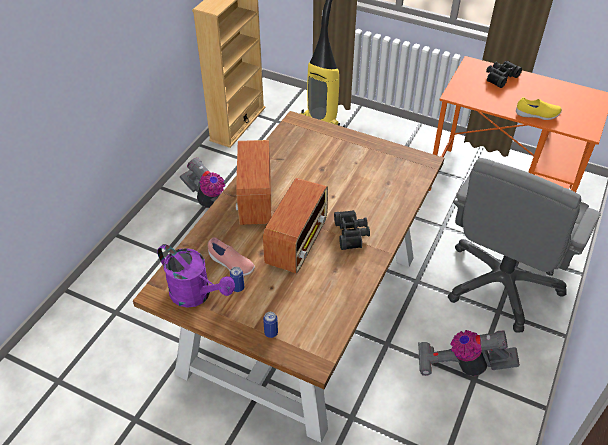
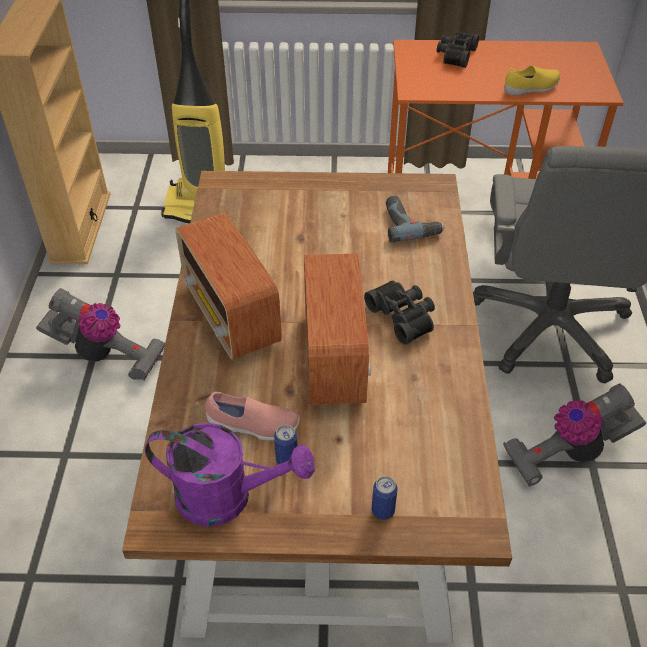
camera: 25 degrees left, 0 degrees up
none -> power drill [386,196,445,243]

